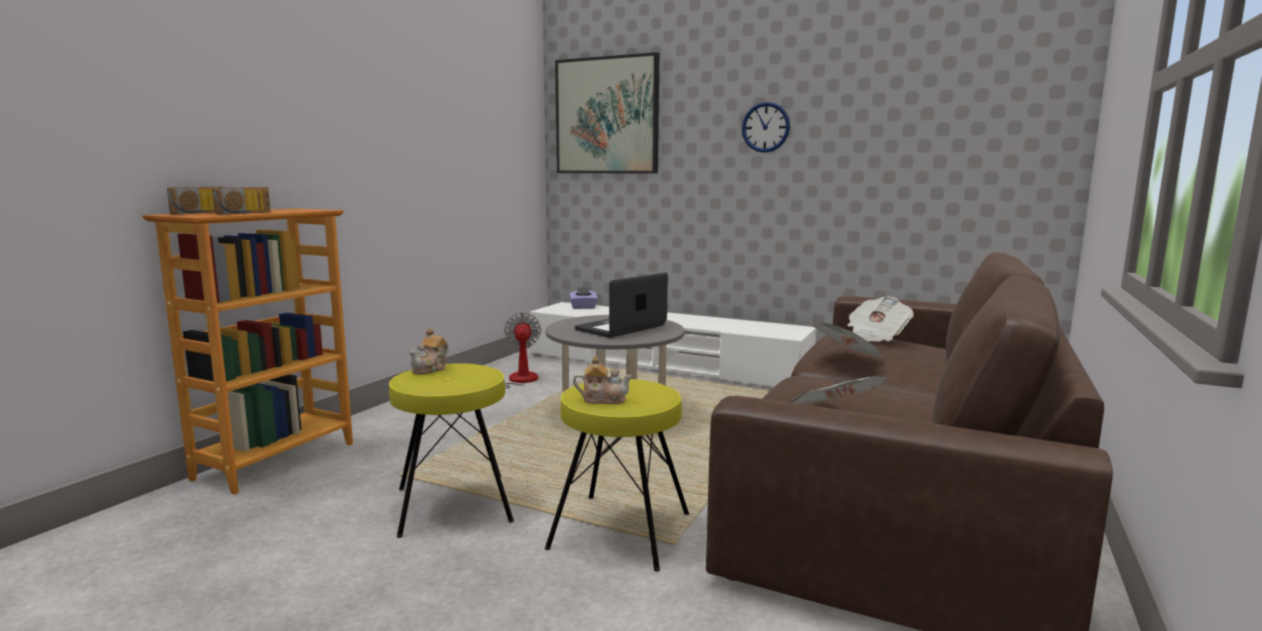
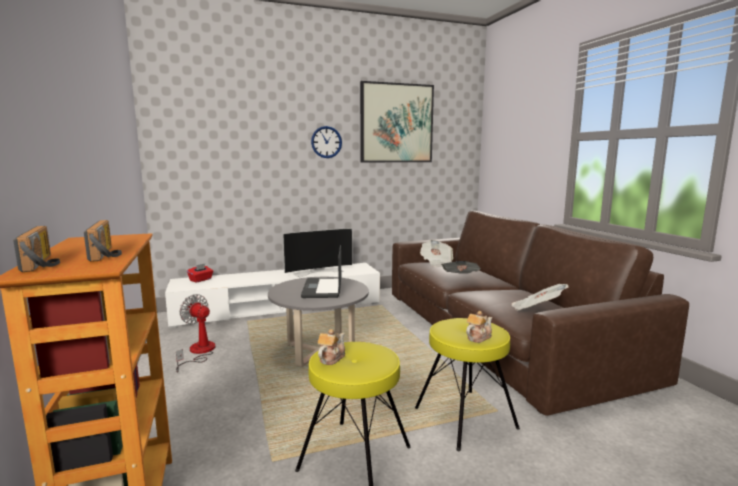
camera: 45 degrees left, 0 degrees up
teapot [409,329,449,374] -> teapot turned 135 degrees counterclockwise [318,329,345,365]
picture [555,52,659,174] -> picture moved to [360,81,434,162]
purple tissue box [569,287,598,309] -> red tissue box [187,264,213,283]
none -> television [283,228,352,277]

